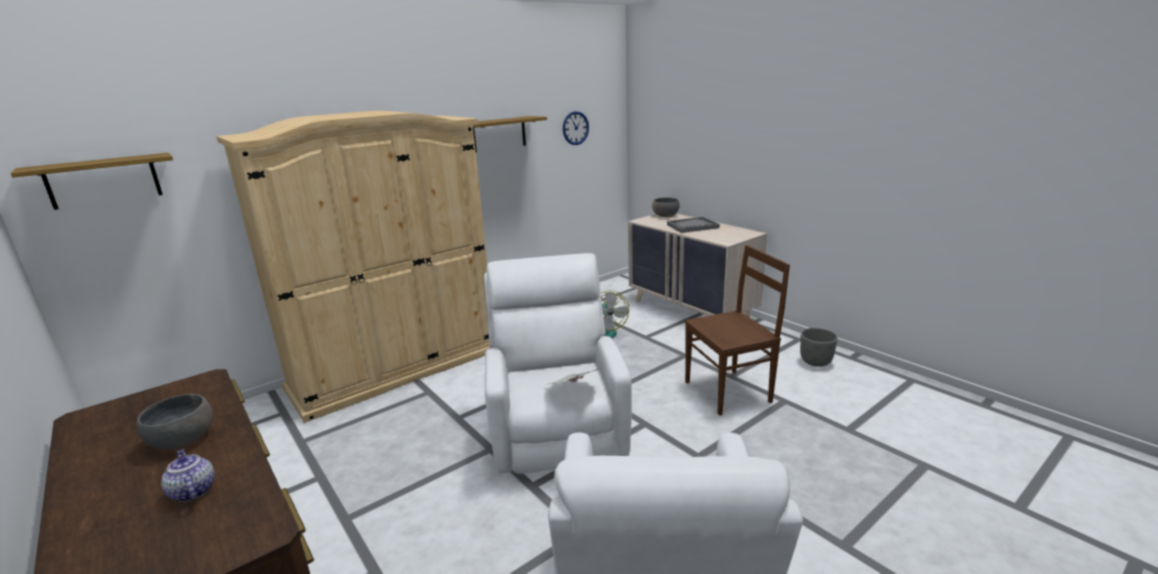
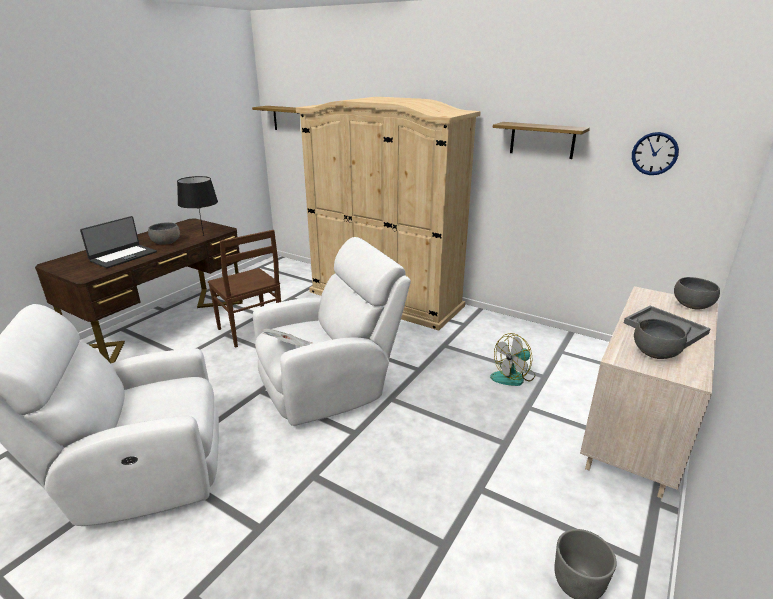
camera: 70 degrees right, 5 degrees up
teapot [161,449,215,502] -> laptop [80,216,157,268]
brown chair [685,245,790,416] -> brown chair moved to [208,230,281,348]
none -> black table lamp [177,176,218,236]
none -> grey bowl [634,319,687,359]

